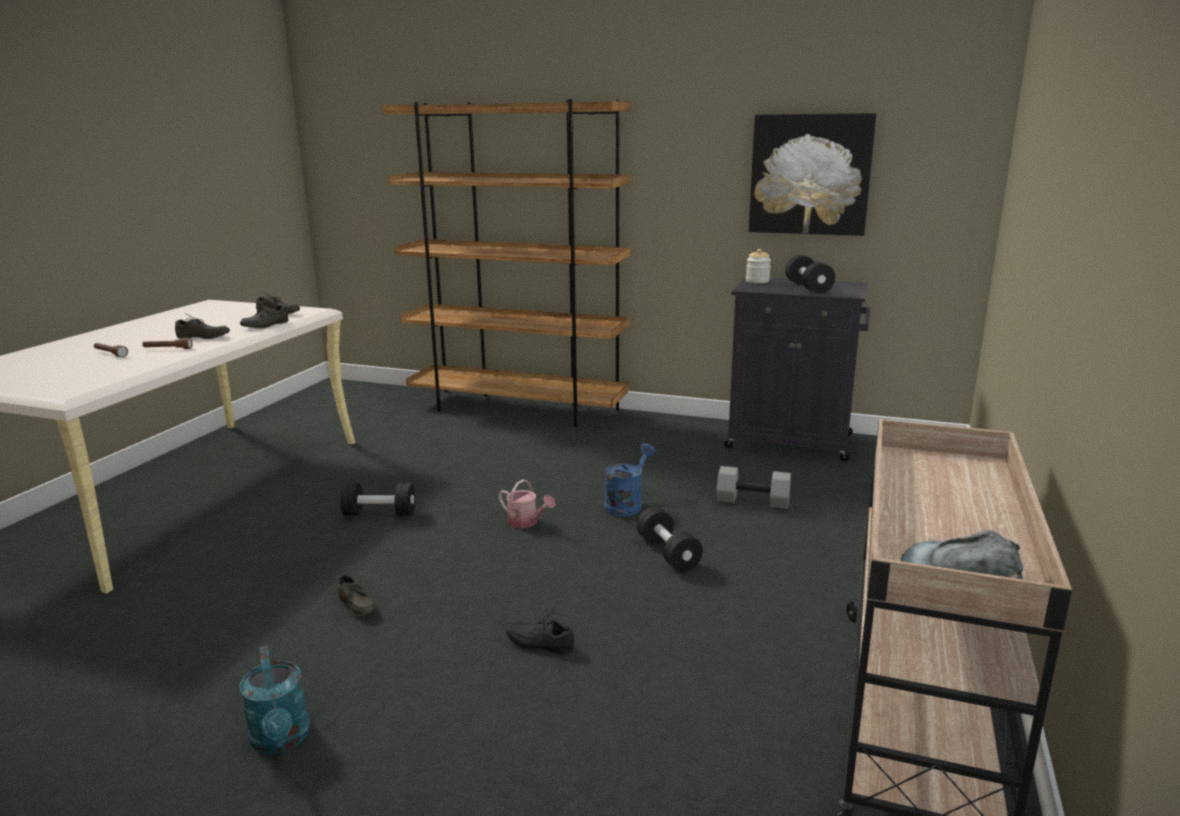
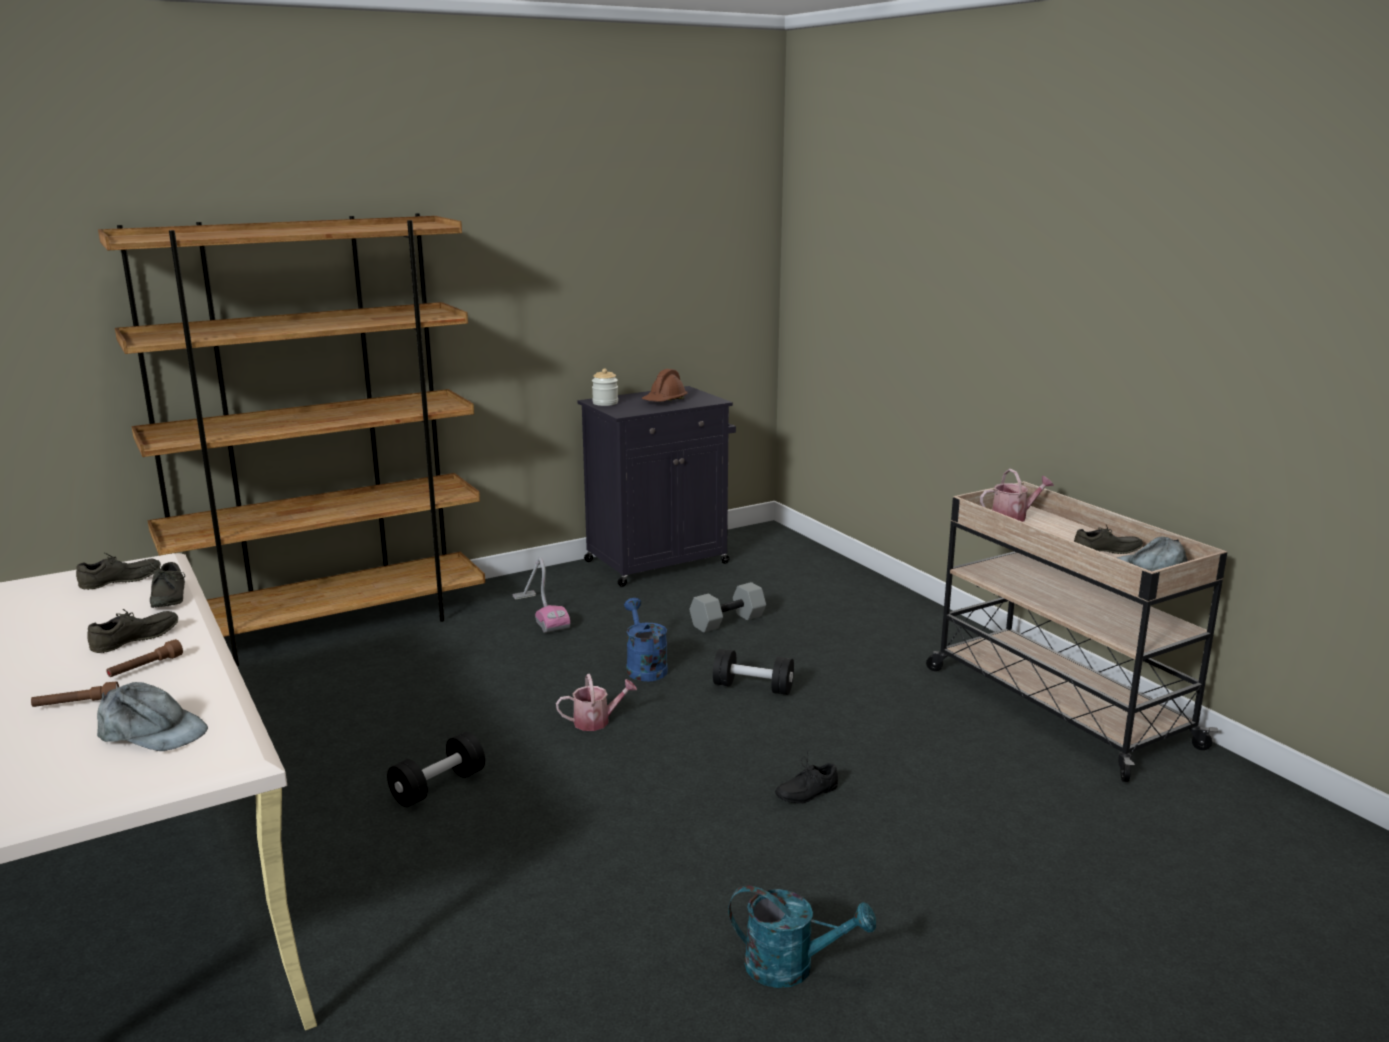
camera: 50 degrees left, 0 degrees up
grey shoe [332,574,377,617] -> grey shoe moved to [1074,525,1143,554]
picture [749,113,876,236] -> none
black dumbbell [785,255,835,294] -> brown hard hat [642,369,688,402]
none -> grey cap [97,682,208,751]
none -> vacuum cleaner [512,557,570,633]
none -> watering can [980,469,1054,522]

